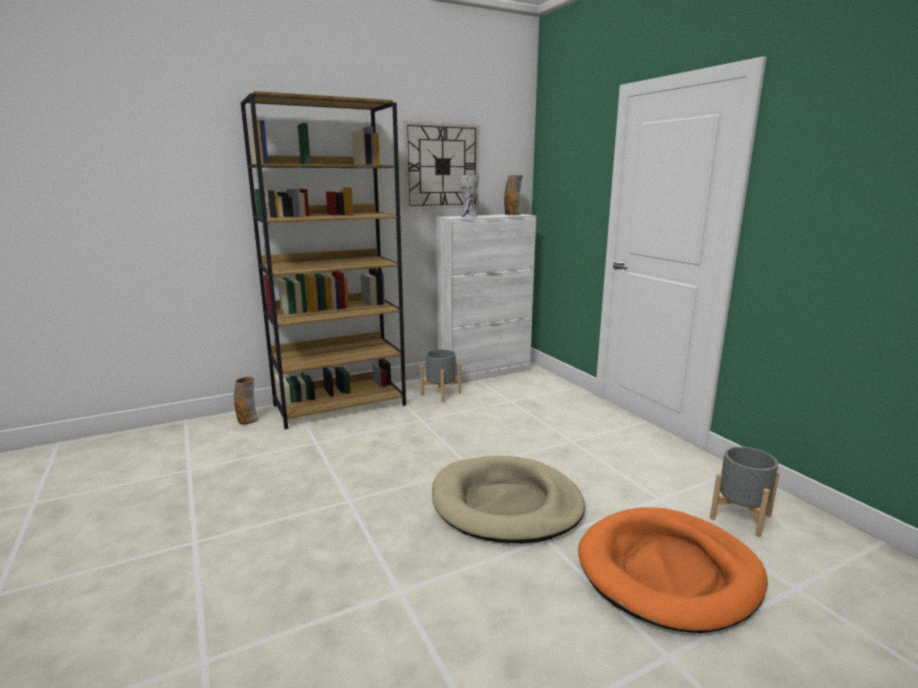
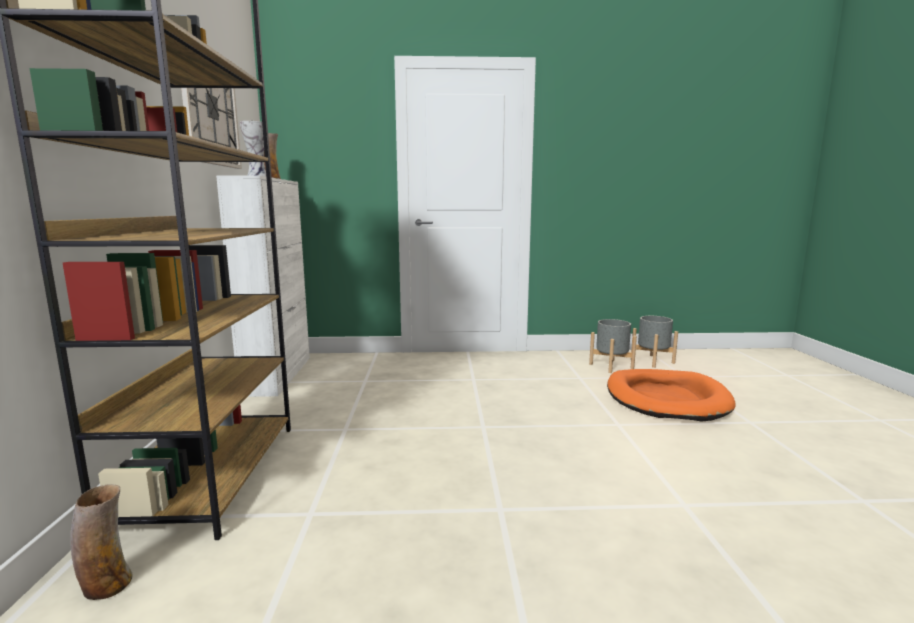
camera: 65 degrees left, 5 degrees down
grey planter [420,349,461,402] -> grey planter moved to [631,316,678,368]
beige dog bed [432,456,585,544] -> none

